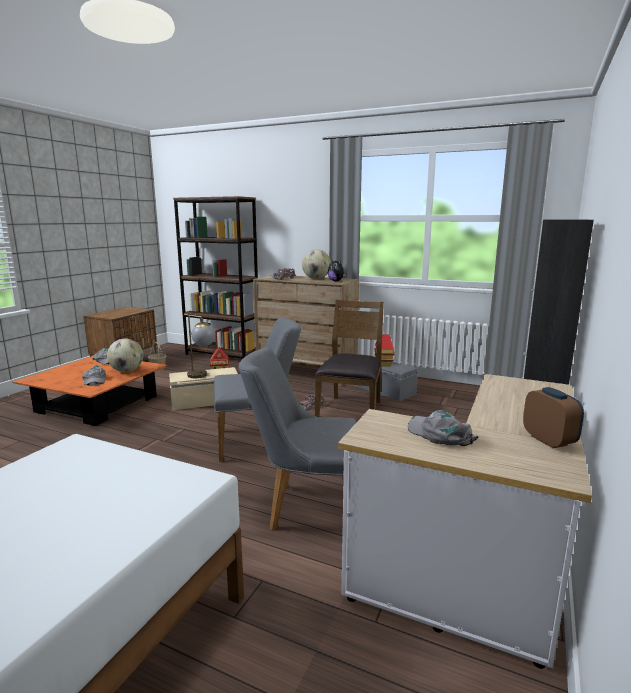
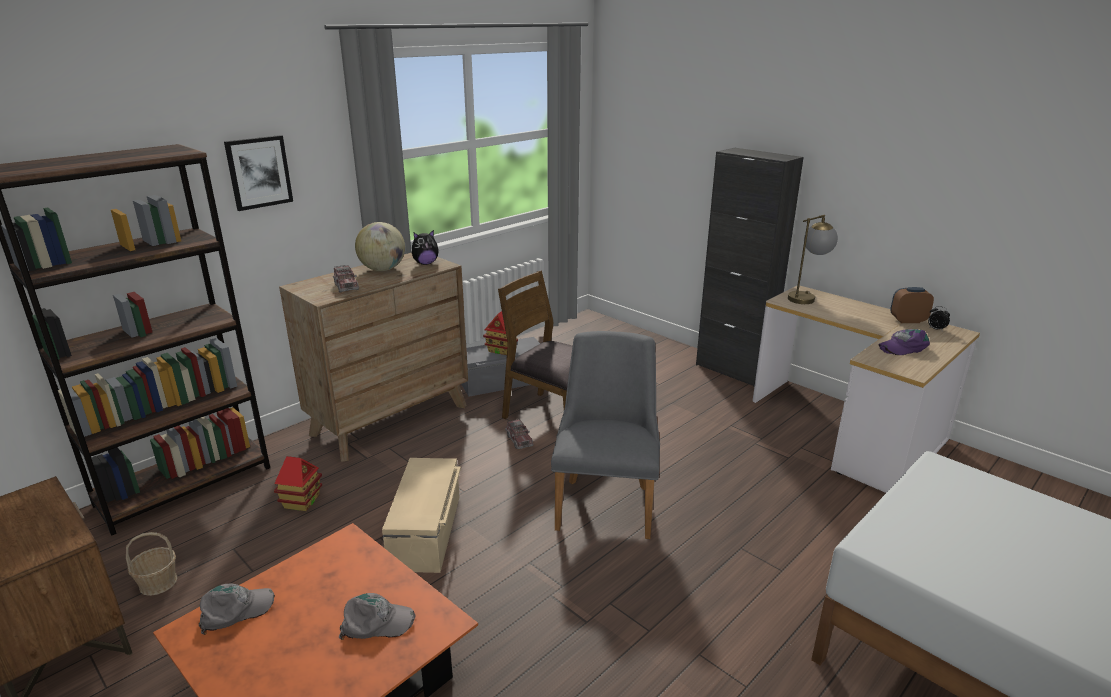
camera: 70 degrees left, 10 degrees up
globe [107,339,143,372] -> none
table lamp [184,314,216,378] -> table lamp moved to [788,215,838,304]
grey chair [239,348,356,531] -> none
grey cap [408,410,479,446] -> purple cap [878,329,930,355]
none -> picture [224,135,293,211]
none -> alarm clock [928,306,950,332]

